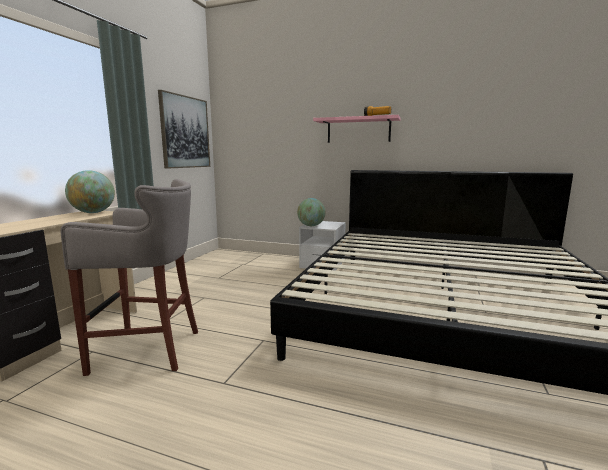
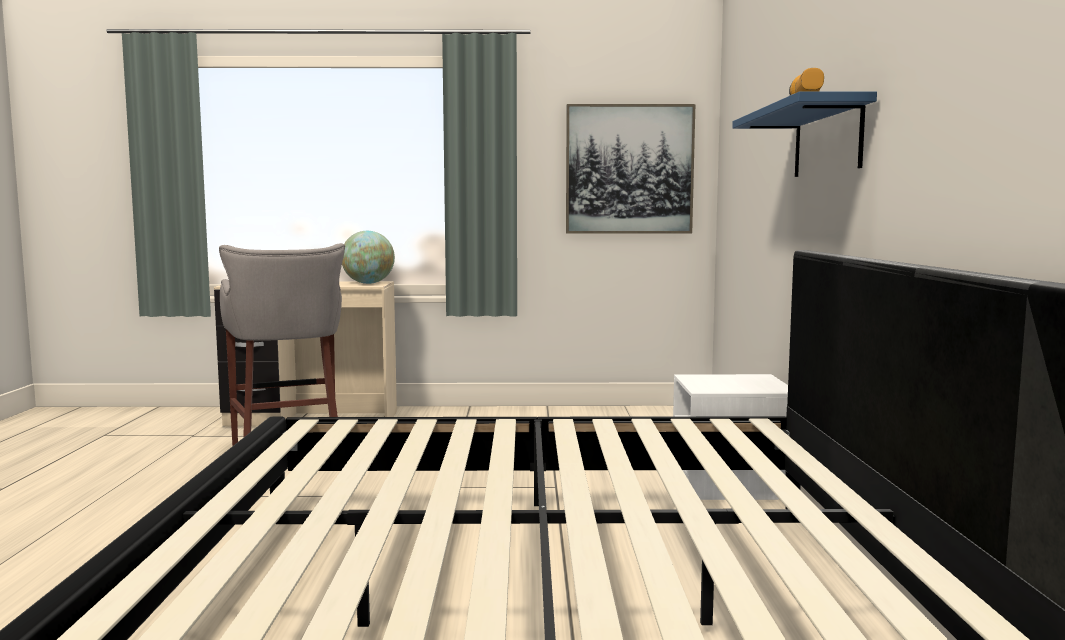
camera: 70 degrees right, 5 degrees down
globe [297,198,326,226] -> none
pink shelf [313,115,401,143] -> blue shelf [732,91,877,177]

